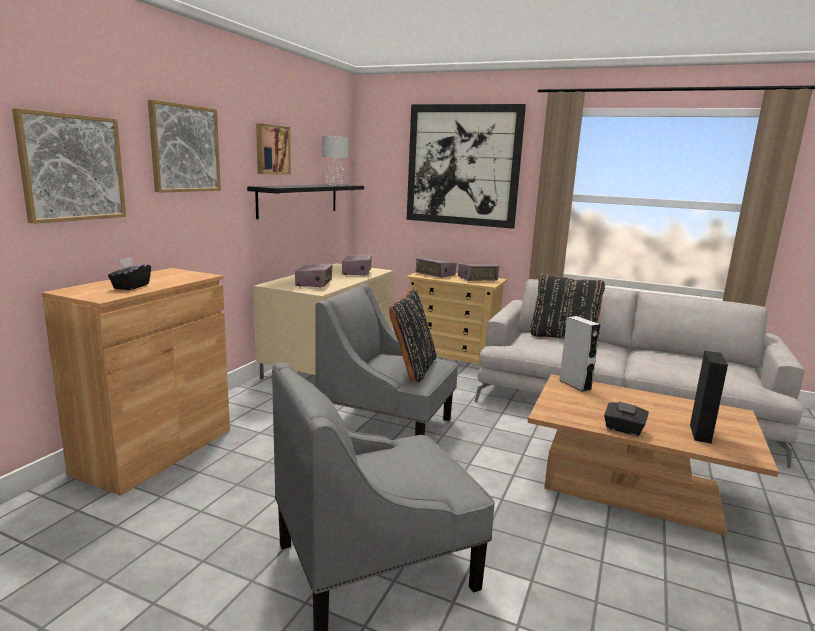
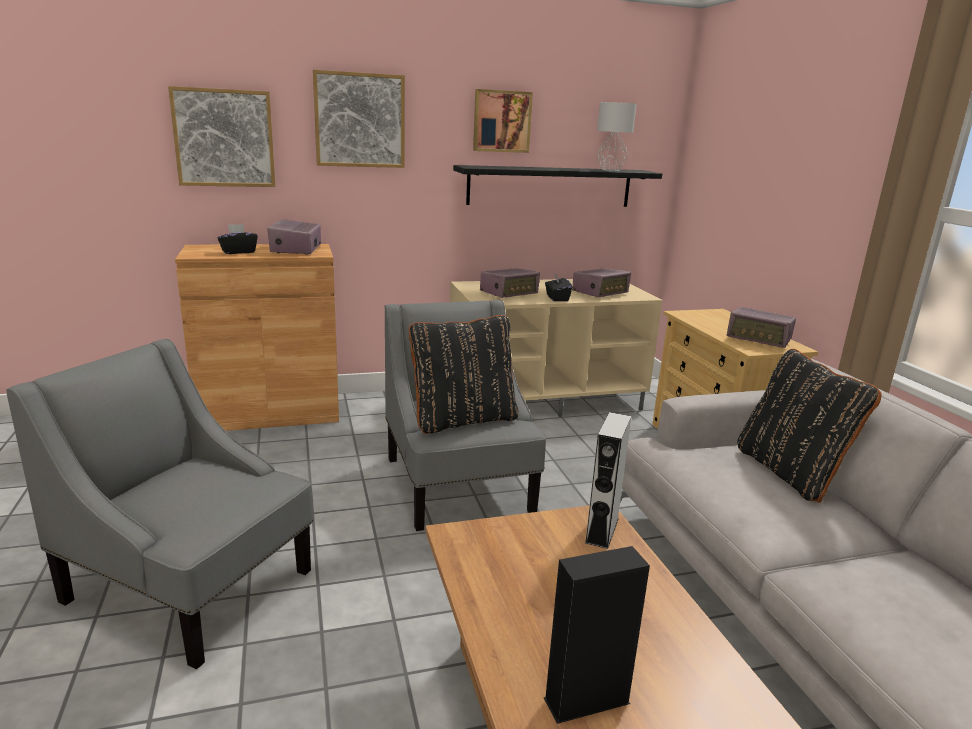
camera: 50 degrees right, 5 degrees up
picture [407,104,526,229] -> none
radio [416,257,456,278] -> radio moved to [267,219,321,255]
black tissue box [604,401,649,436] -> black tissue box moved to [545,274,572,301]

